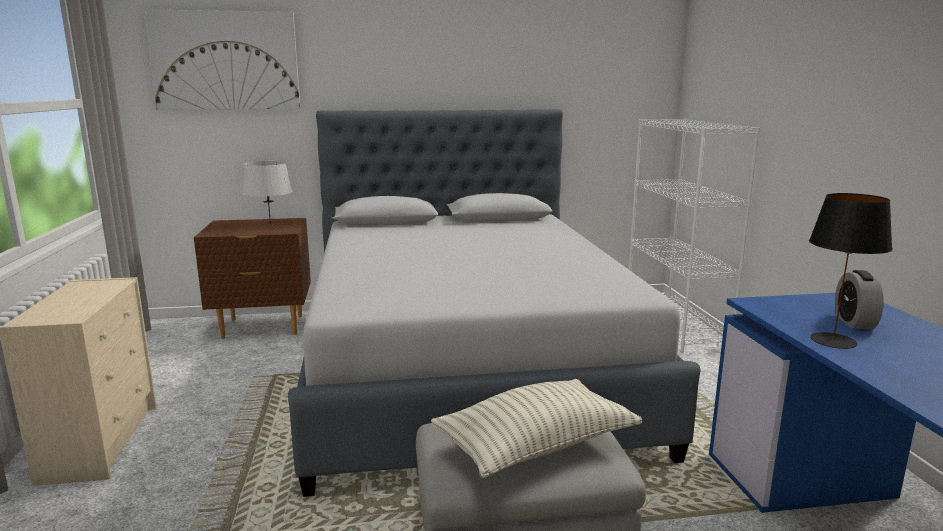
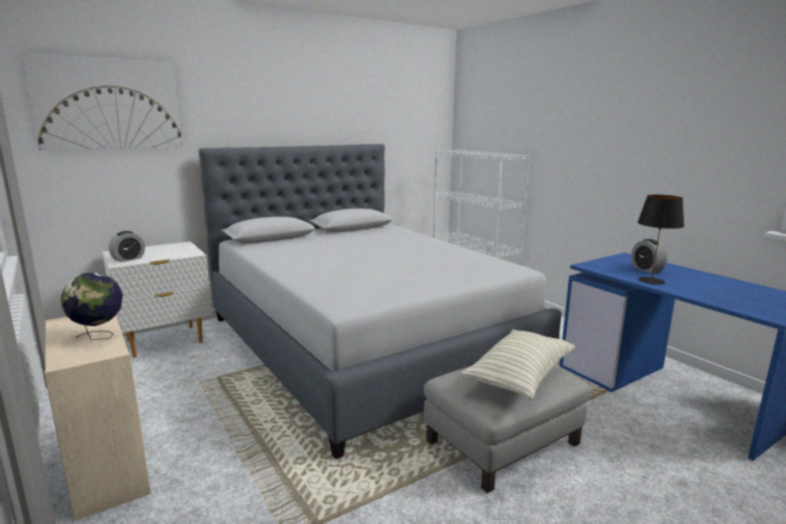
camera: 25 degrees left, 0 degrees up
brown nightstand [194,218,311,339] -> white nightstand [102,241,212,358]
grey table lamp [242,161,293,224] -> none
none -> globe [61,273,123,340]
none -> alarm clock [109,231,145,262]

